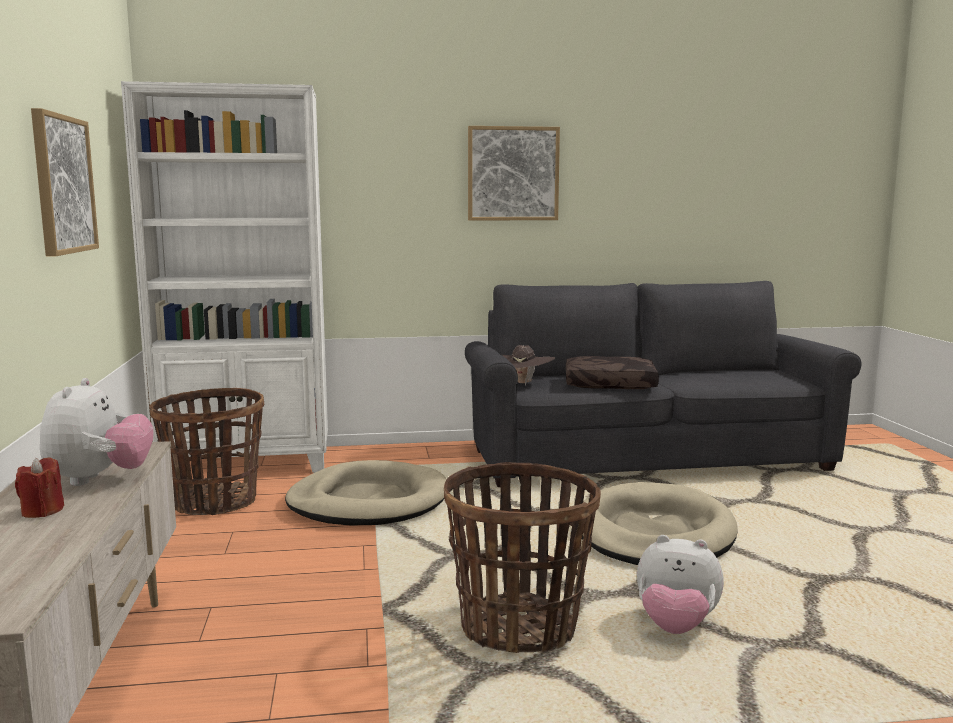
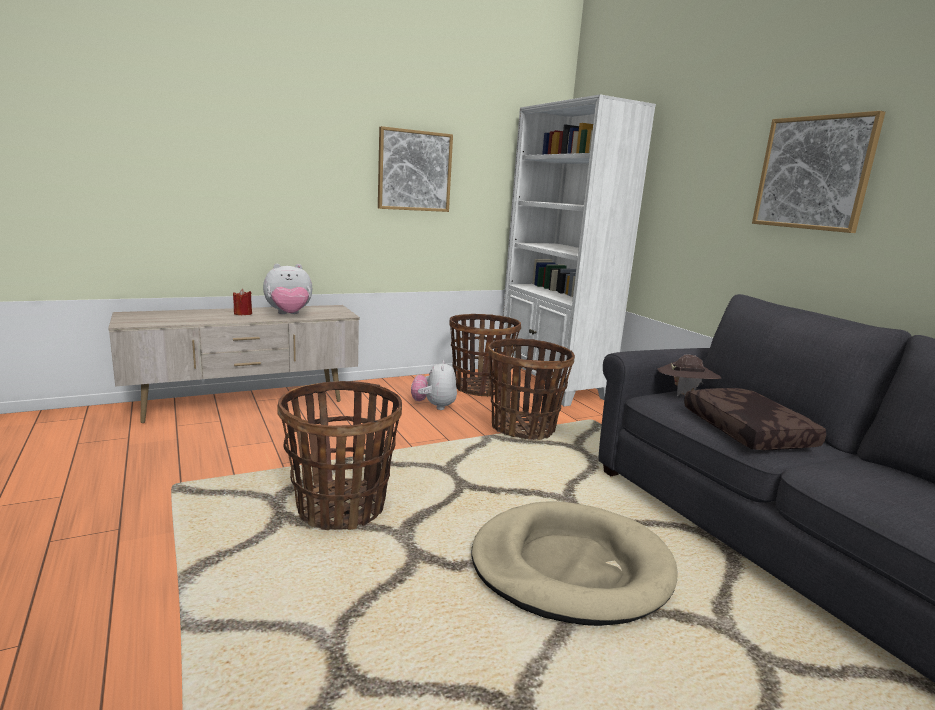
camera: 70 degrees right, 5 degrees up
beige dog bed [285,460,447,525] -> basket [488,338,575,440]
plush toy [637,535,724,634] -> plush toy moved to [411,360,457,410]

